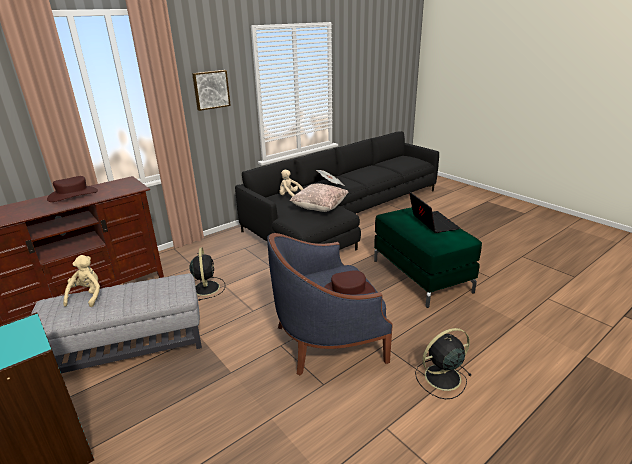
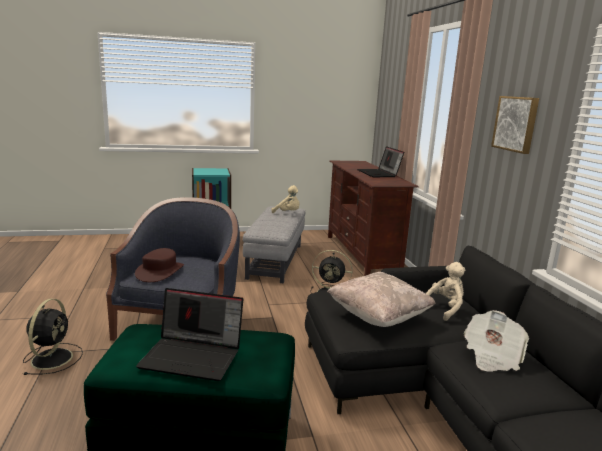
camera: 115 degrees right, 10 degrees down
brown hat [47,176,98,202] -> laptop [357,146,404,177]

